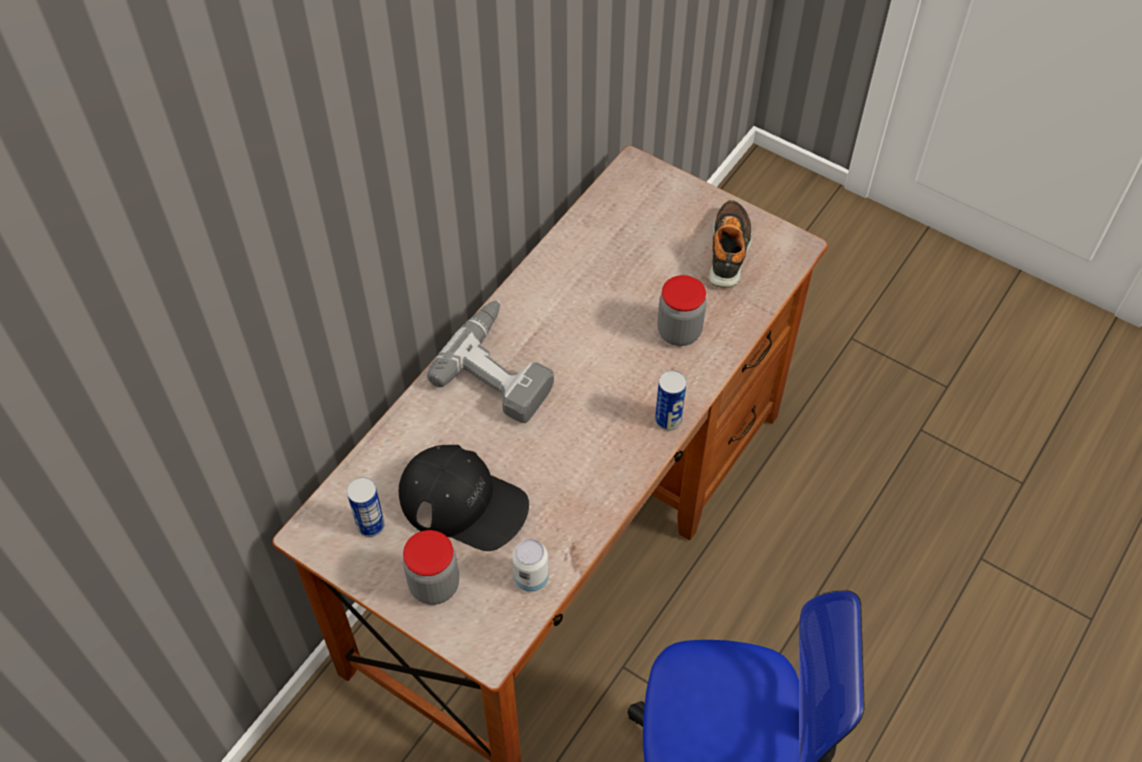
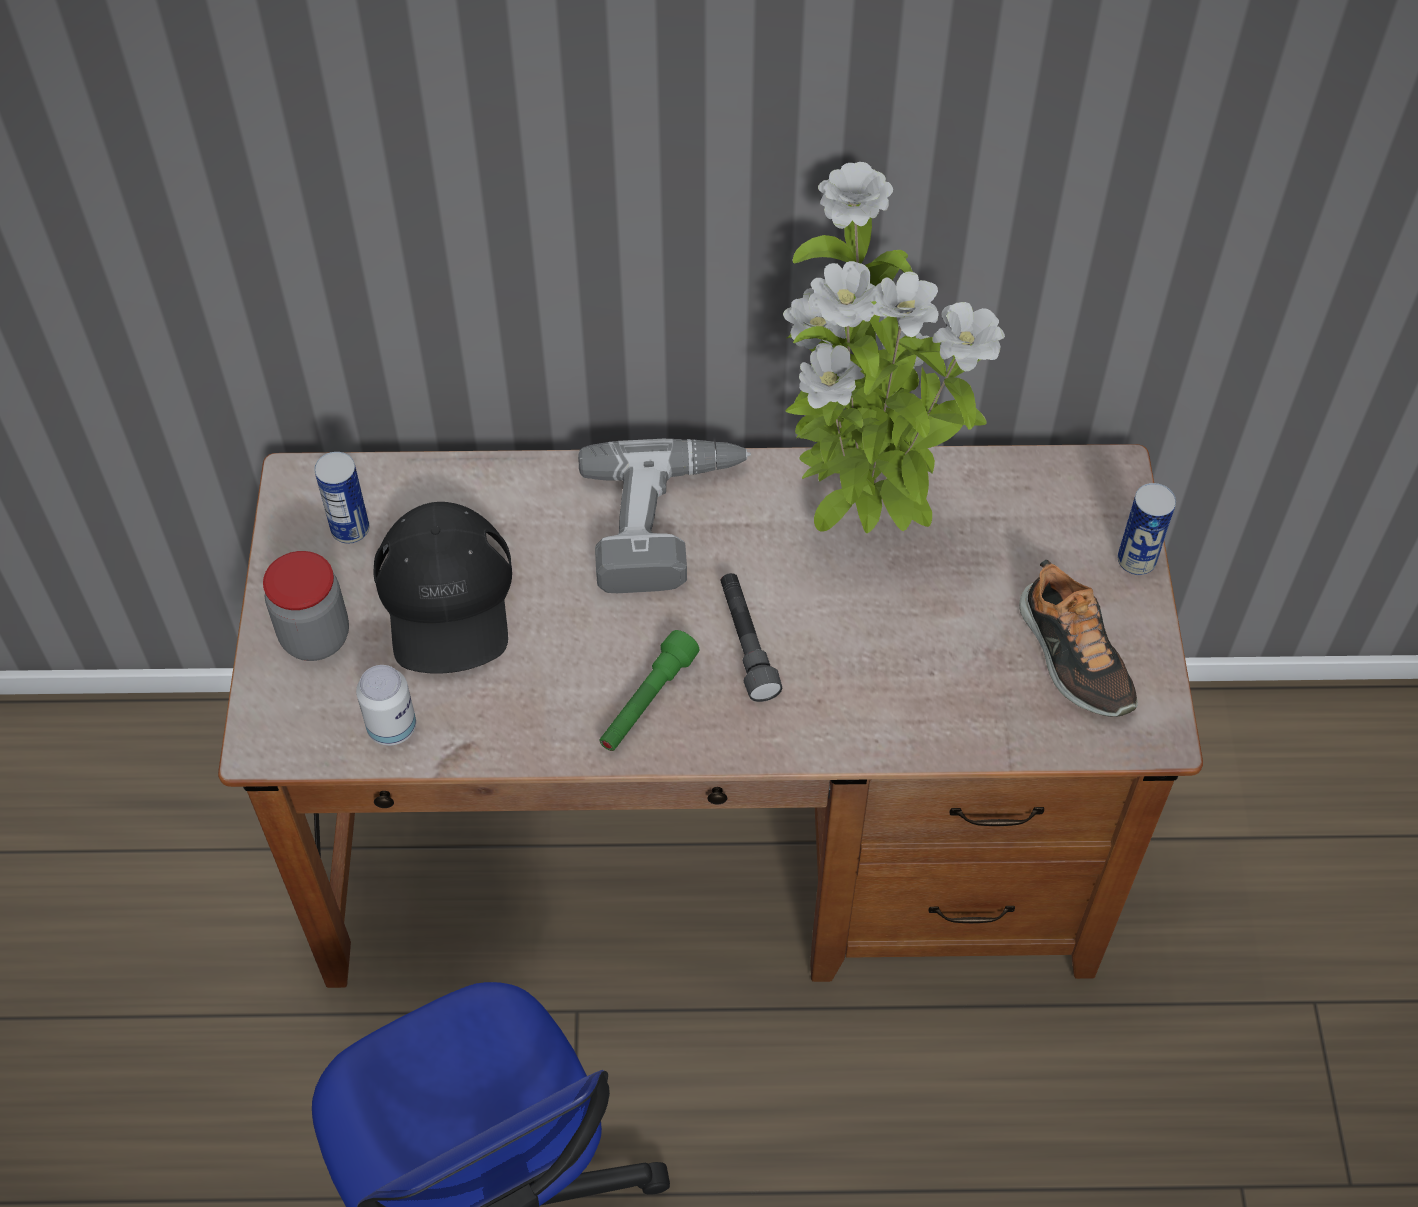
camera: 55 degrees right, 0 degrees up
can [655,370,687,430] -> can moved to [1117,483,1176,575]
jar [657,275,706,346] -> none
shoe [709,200,752,288] -> shoe turned 90 degrees clockwise [1019,560,1138,717]
none -> green flashlight [599,630,699,751]
none -> grey flashlight [720,573,782,702]
none -> potted plant [783,162,1005,533]

